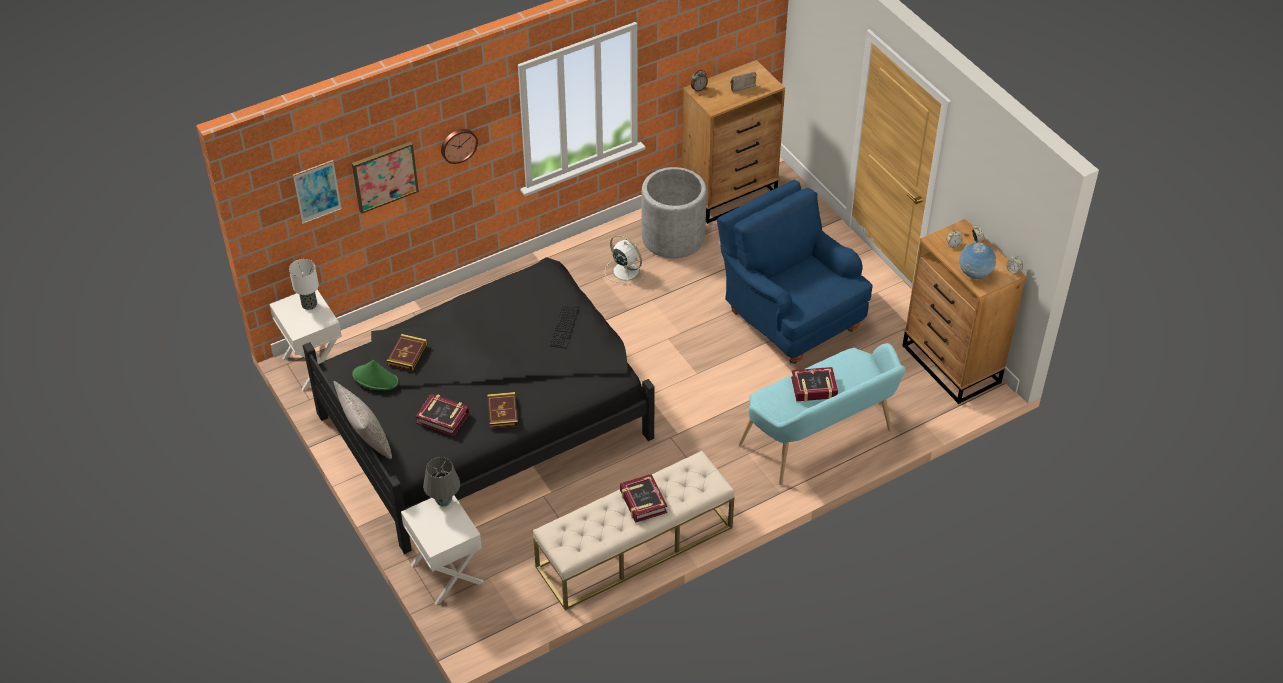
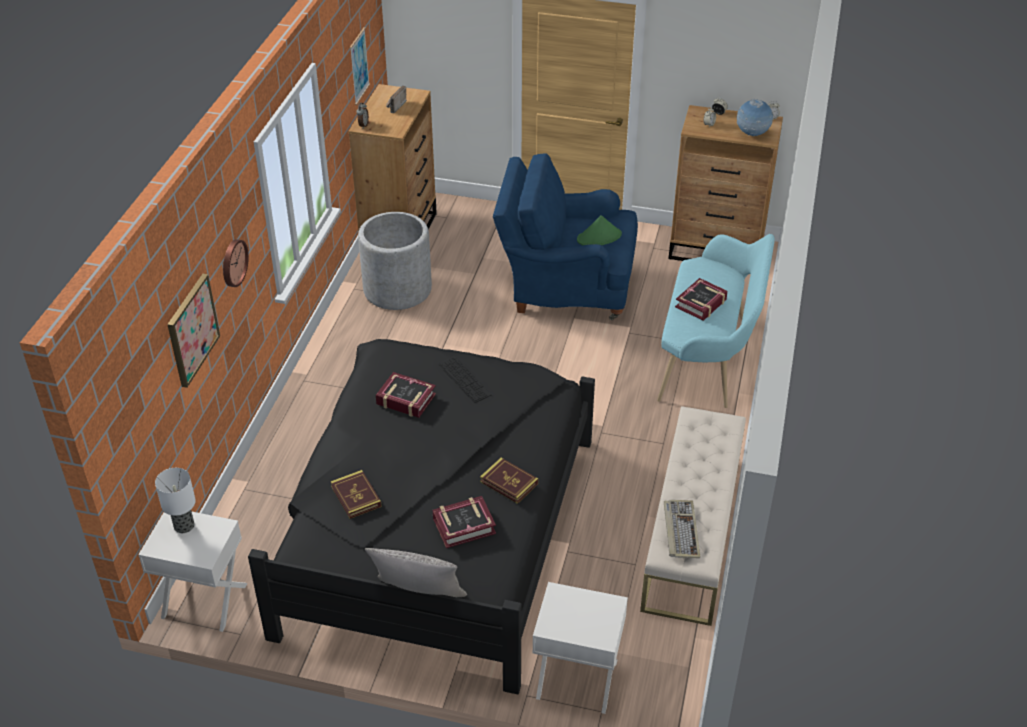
camera: 45 degrees left, 5 degrees down
picture [293,160,342,224] -> picture moved to [350,27,370,105]
green hat [352,360,399,390] -> green hat moved to [577,215,622,245]
grey table lamp [423,457,460,507] -> none
white fan [605,235,646,285] -> none
book [620,474,667,523] -> book moved to [376,372,436,418]
none -> keyboard [664,500,700,558]

